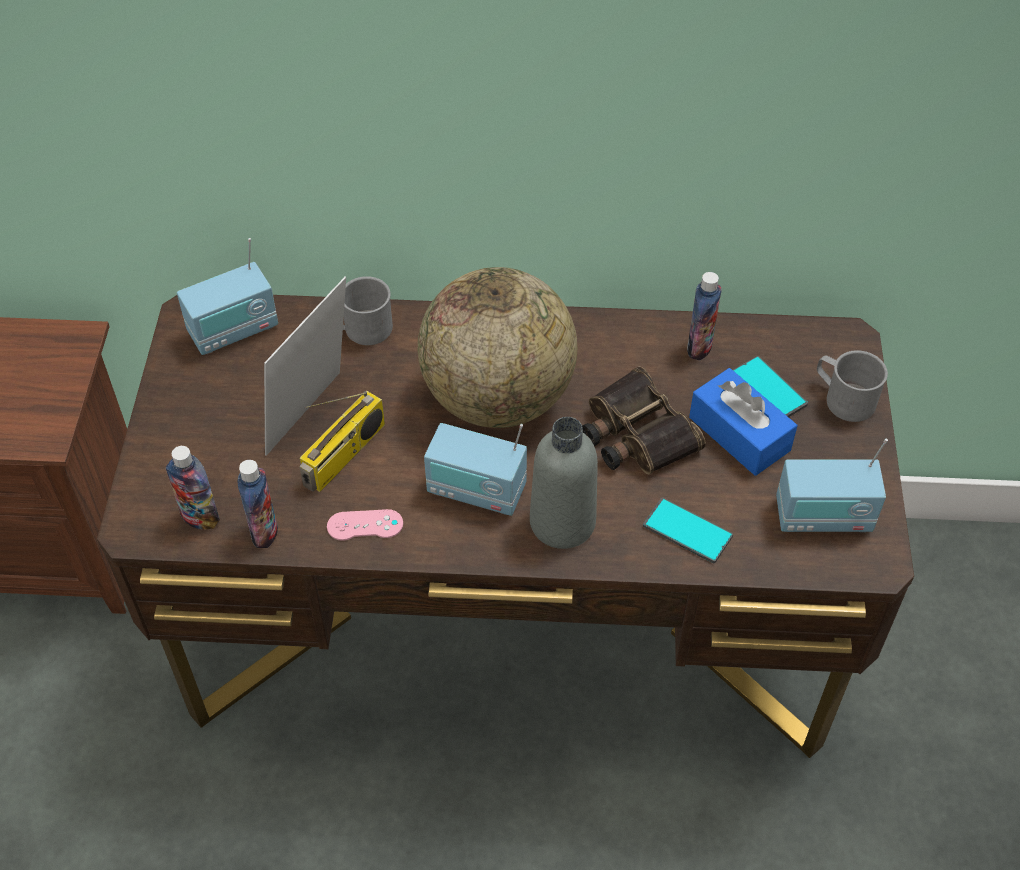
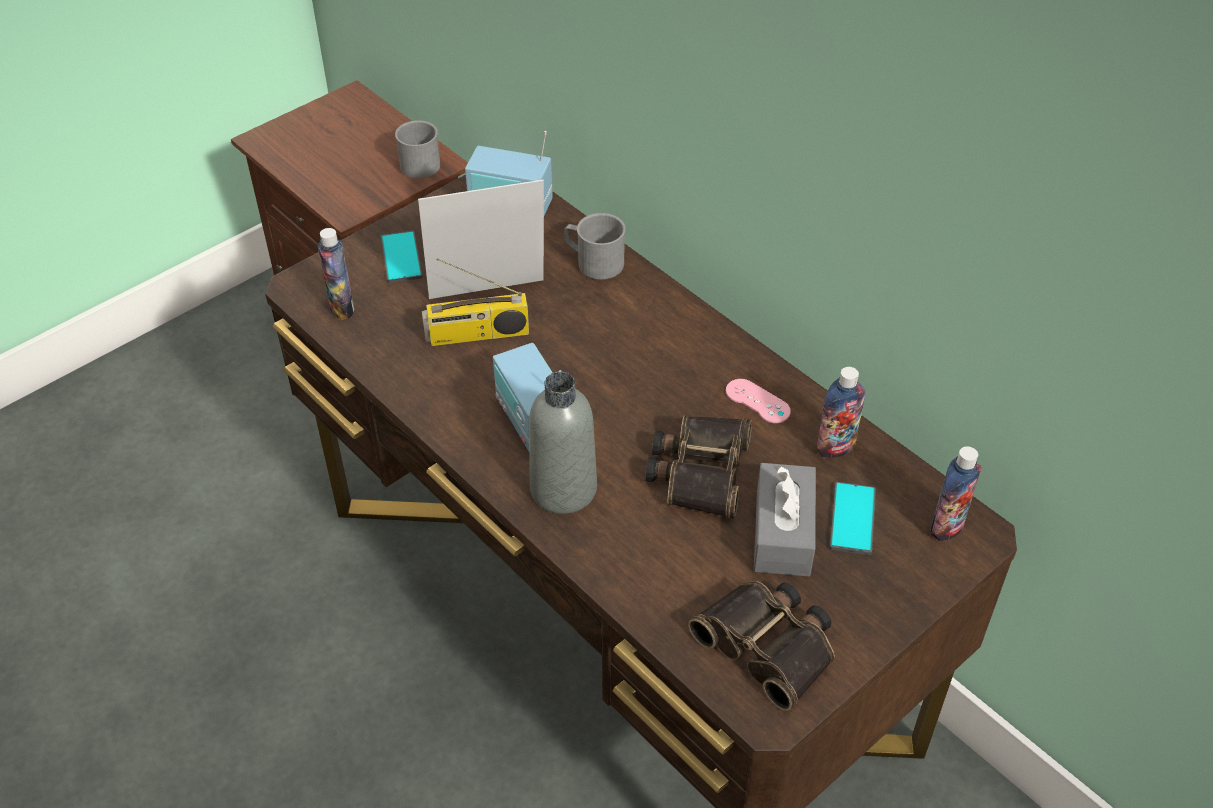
camera: 45 degrees right, 5 degrees down
bottle [237,460,278,548] -> bottle moved to [930,446,982,541]
pink game controller [327,509,403,541] -> pink game controller moved to [726,379,791,423]
globe [417,267,577,428] -> none
phone [643,498,733,564] -> phone moved to [381,230,422,283]
blue tissue box [689,368,797,476] -> grey tissue box [754,463,816,576]
radio [776,439,888,532] -> binoculars [688,581,835,711]
grey mug [817,350,888,422] -> grey mug moved to [395,120,440,179]

